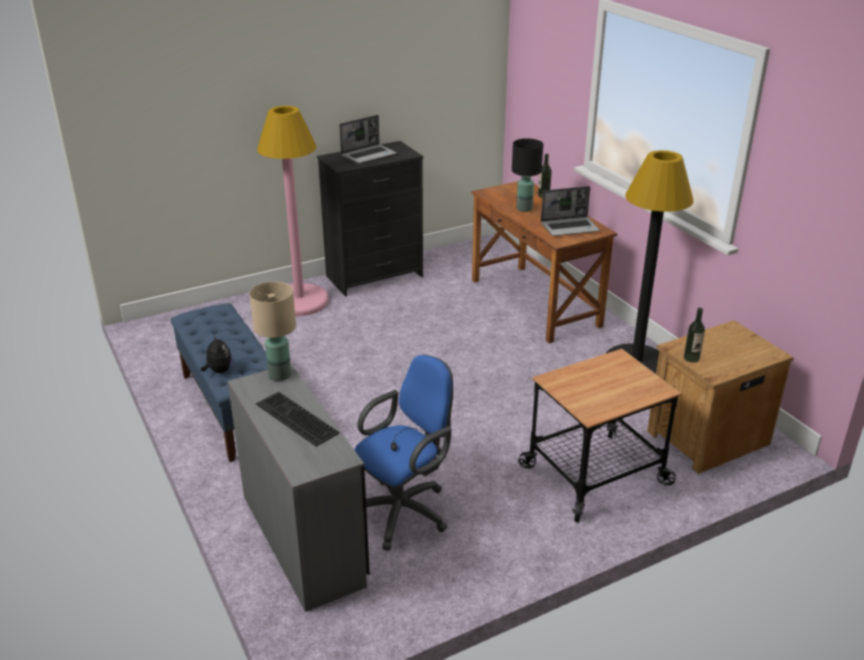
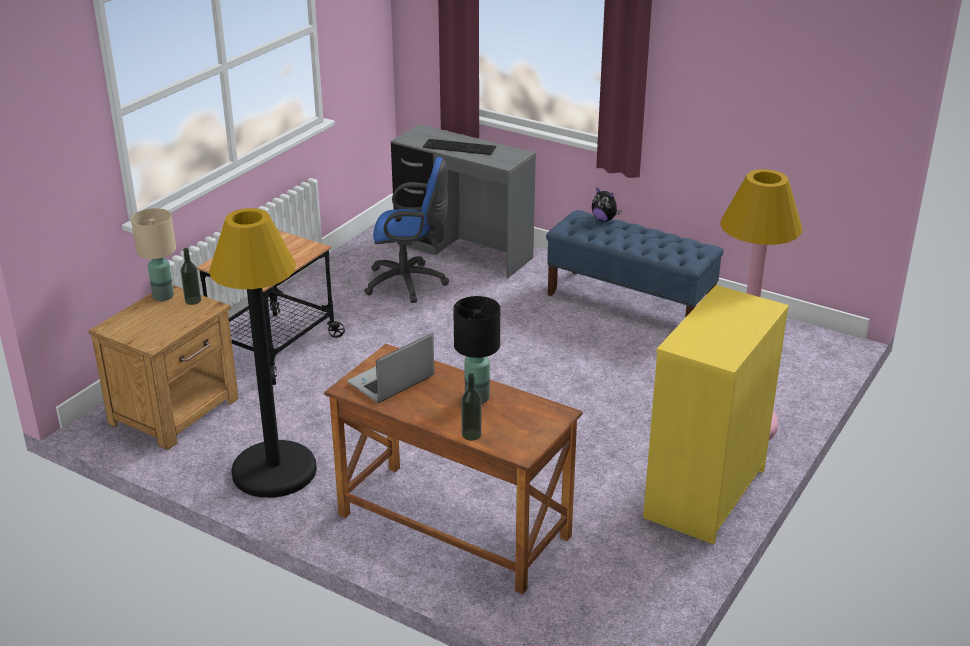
camera: 150 degrees right, 0 degrees up
beige table lamp [249,282,296,381] -> beige table lamp moved to [131,208,176,301]
black dresser [317,141,423,297] -> yellow dresser [643,285,789,545]
laptop [339,115,397,164] -> none
blue office chair [354,355,453,551] -> blue office chair turned 105 degrees counterclockwise [364,157,449,303]

